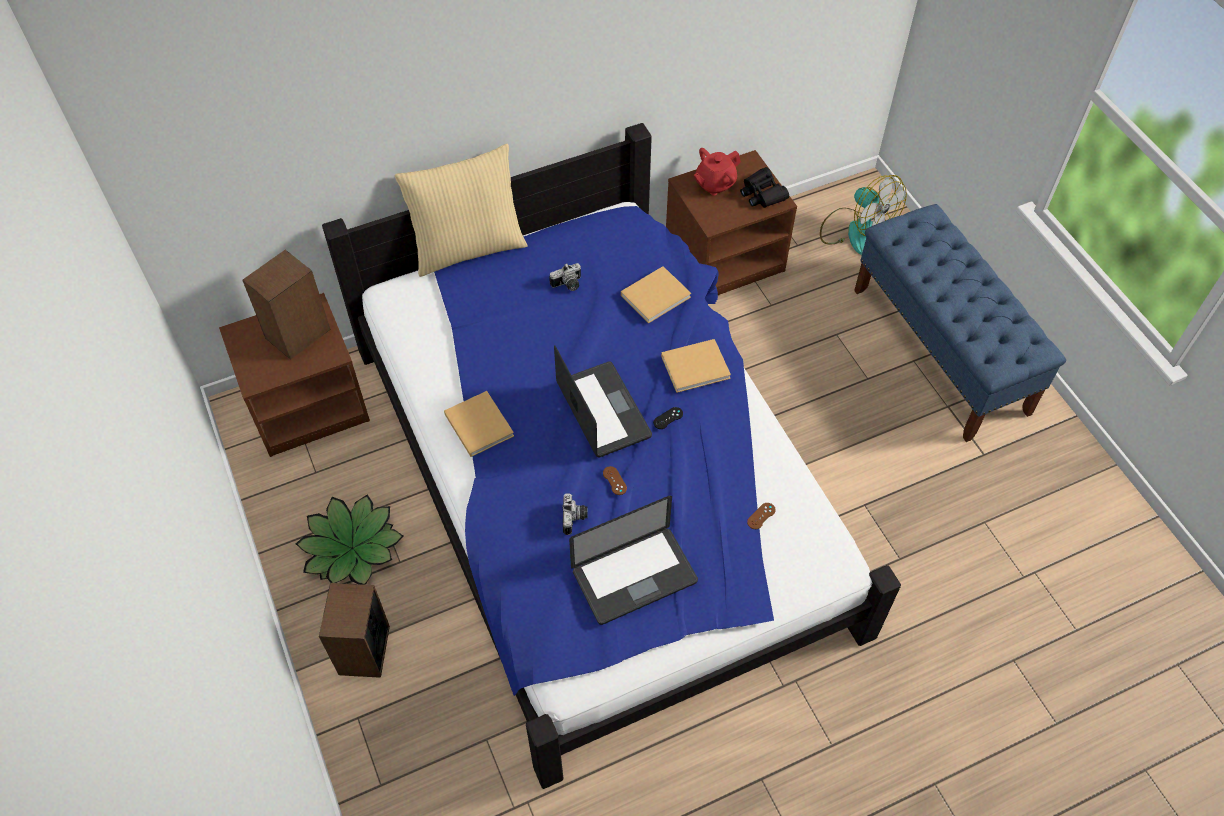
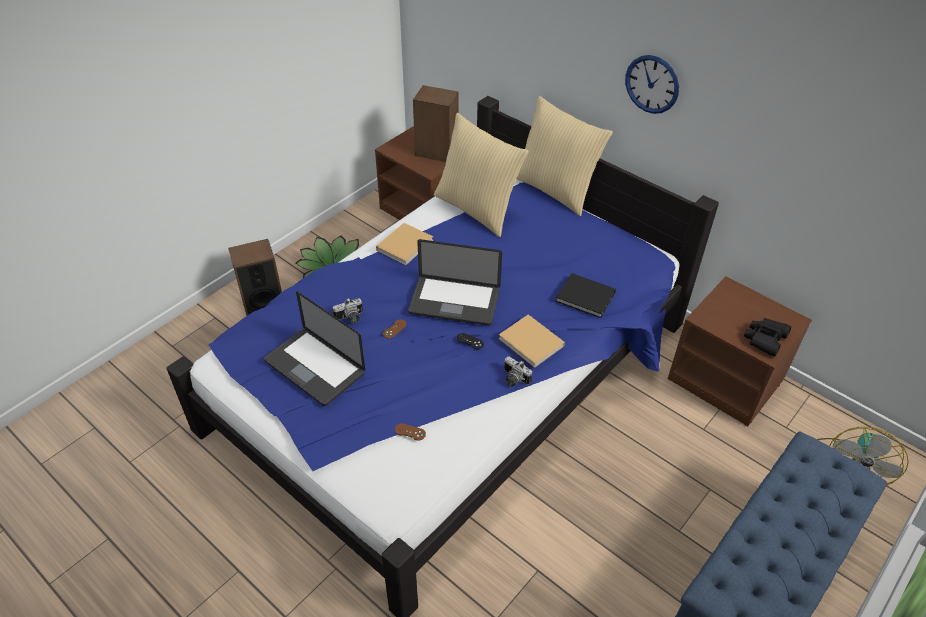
camera: 65 degrees right, 10 degrees down
camera [549,263,581,291] -> camera moved to [504,356,532,386]
laptop [554,345,652,458] -> laptop turned 60 degrees clockwise [408,239,502,326]
beige book [621,266,691,324] -> black book [556,273,616,318]
red teapot [694,148,741,196] -> none
none -> beige pillow [434,113,529,237]
none -> wall clock [625,55,679,114]

